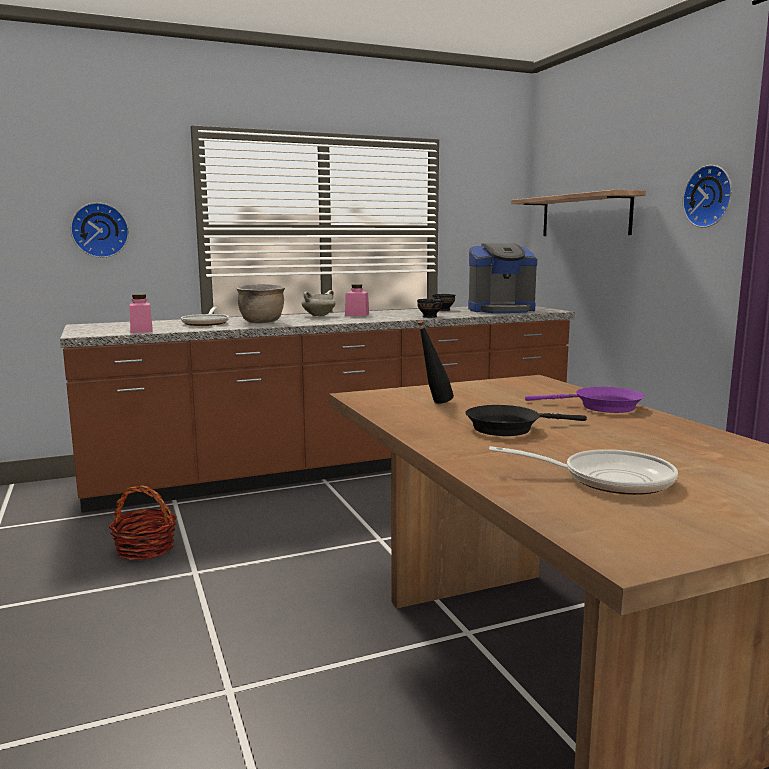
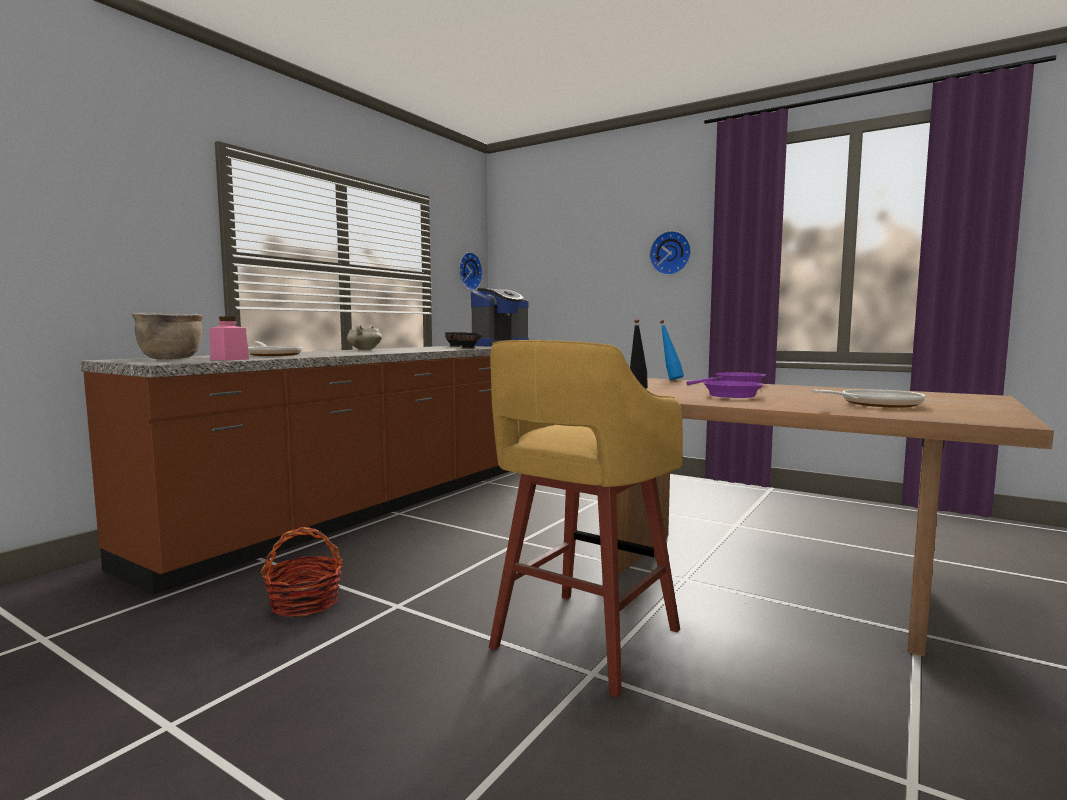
camera: 35 degrees left, 5 degrees down
wall clock [70,202,129,258] -> wall clock moved to [459,252,483,291]
brown cooking pot [236,284,285,323] -> brown cooking pot moved to [132,312,203,359]
pink jar [345,284,369,316] -> none
black frying pan [465,405,587,436] -> purple frying pan [703,381,764,398]
shelf [511,190,646,236] -> none
none -> yellow stool [489,340,683,697]
none -> blue bottle [660,320,684,380]

